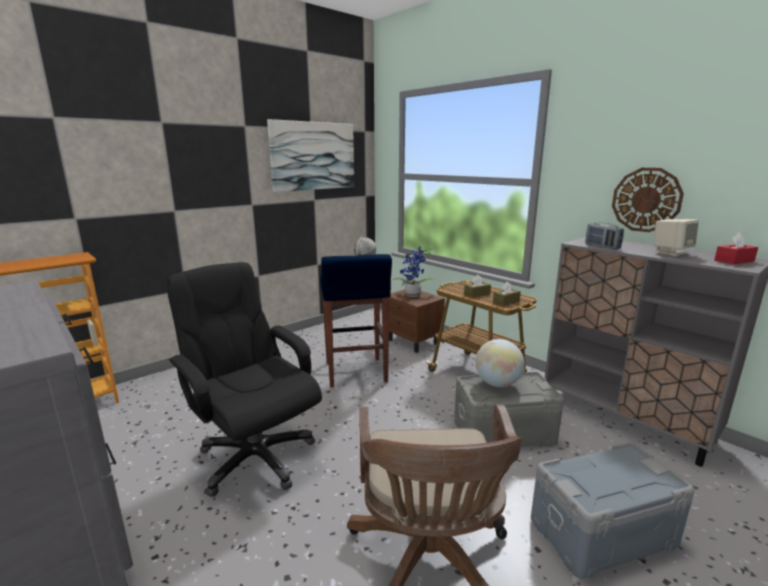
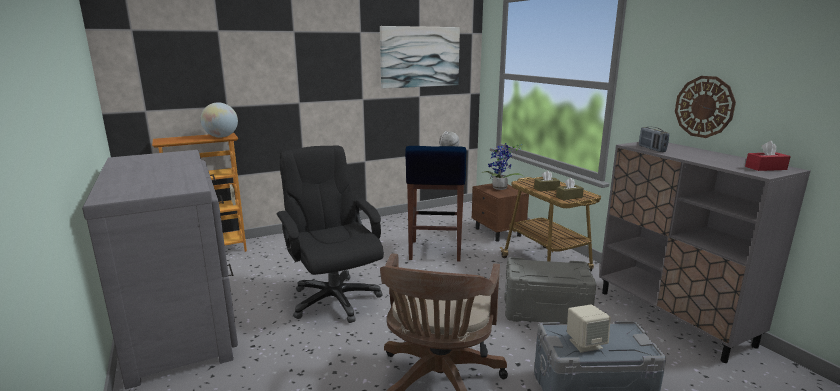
camera: 15 degrees right, 0 degrees up
globe [475,339,525,387] -> globe moved to [200,102,238,138]
beige speaker [653,219,699,256] -> beige speaker moved to [567,304,611,353]

